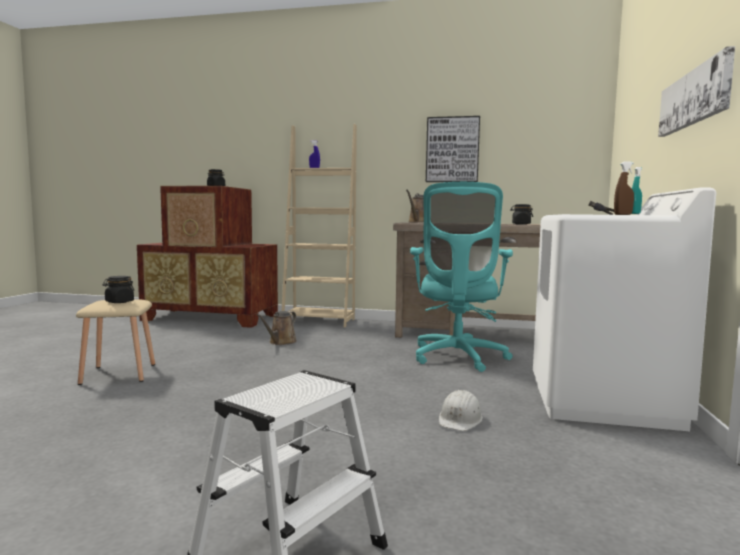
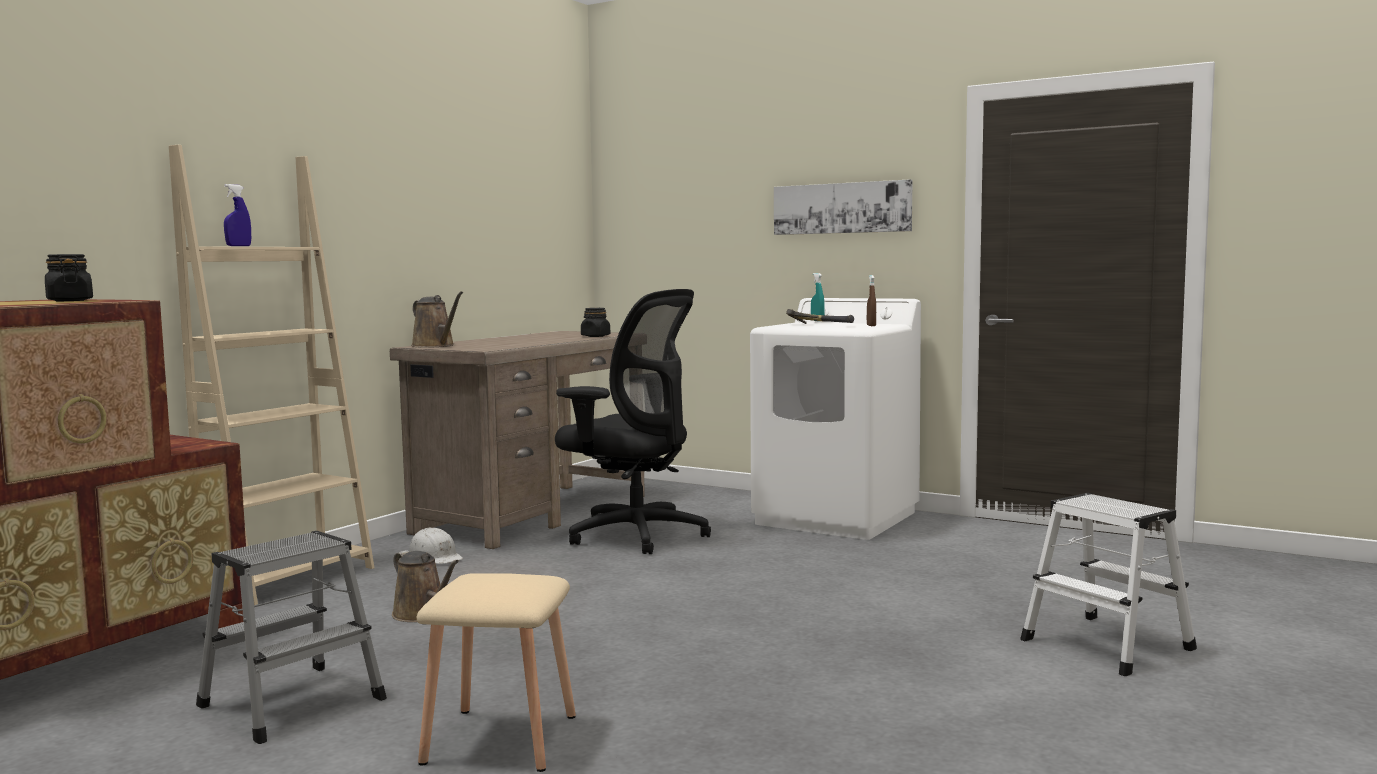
camera: 70 degrees left, 0 degrees up
black jar [103,276,134,303] -> none
turquoise office chair [410,182,513,372] -> black office chair [555,289,711,554]
picture [426,116,480,182] -> none
white hard hat [439,390,483,431] -> white hard hat moved to [409,528,463,564]
none -> grey step ladder [196,531,387,744]

